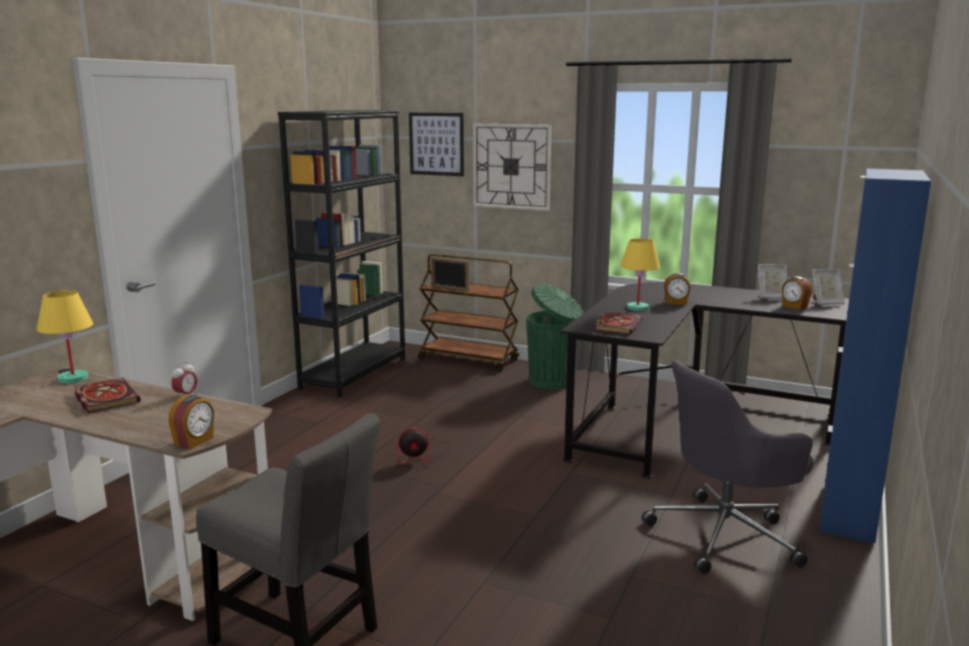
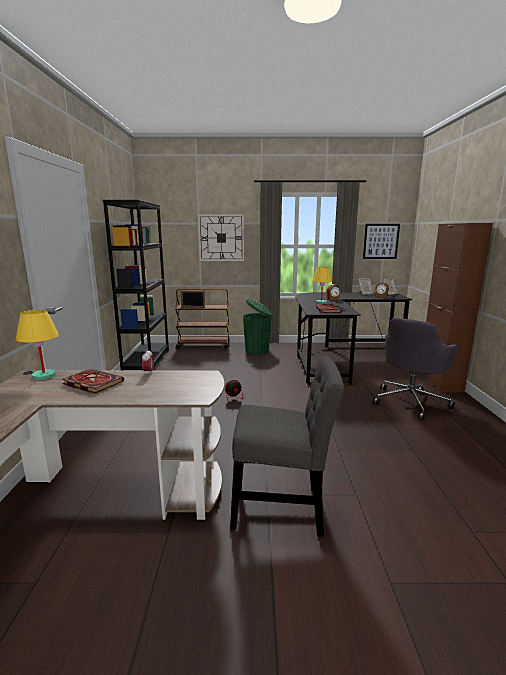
camera: 25 degrees left, 0 degrees up
alarm clock [168,395,215,449] -> none
picture [409,113,464,176] -> picture moved to [363,224,400,259]
blue cabinet [820,169,931,543] -> brown cabinet [419,223,493,392]

